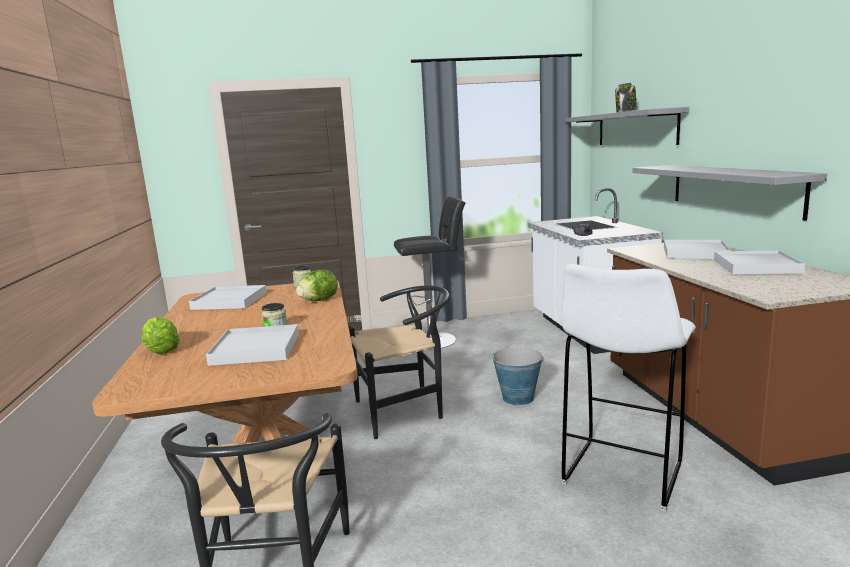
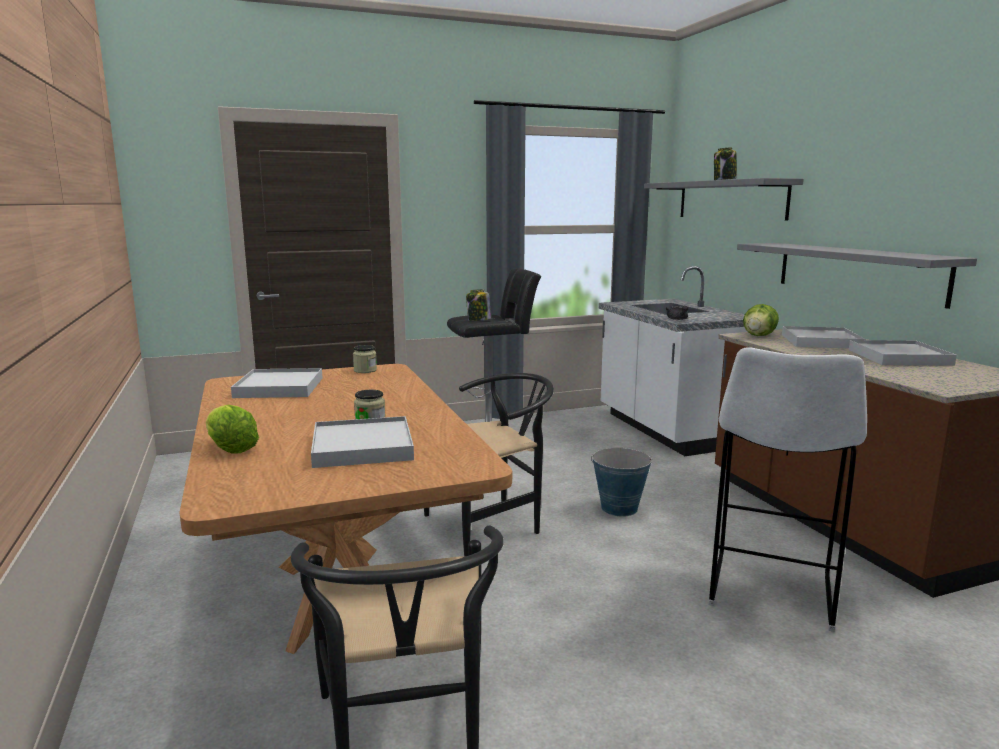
camera: 10 degrees left, 0 degrees up
lettuce [296,270,338,301] -> lettuce moved to [743,304,779,336]
none -> jar [466,289,491,321]

